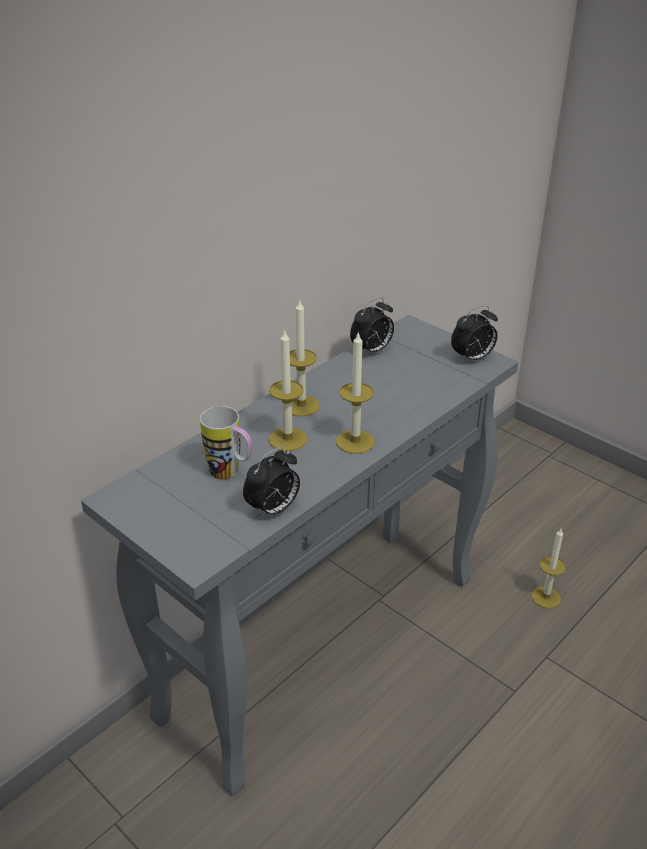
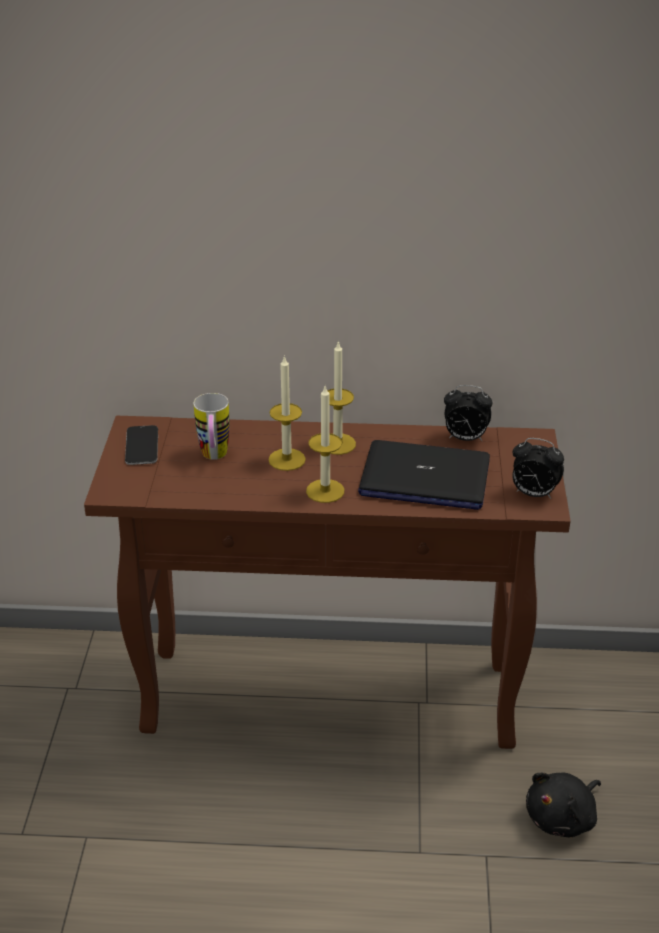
camera: 50 degrees right, 0 degrees up
grey console table [81,315,518,796] -> brown console table [84,416,571,749]
alarm clock [243,447,300,520] -> none
candle [531,529,566,609] -> black plush toy [526,772,601,837]
none -> phone [125,425,158,465]
none -> laptop [358,440,490,510]

